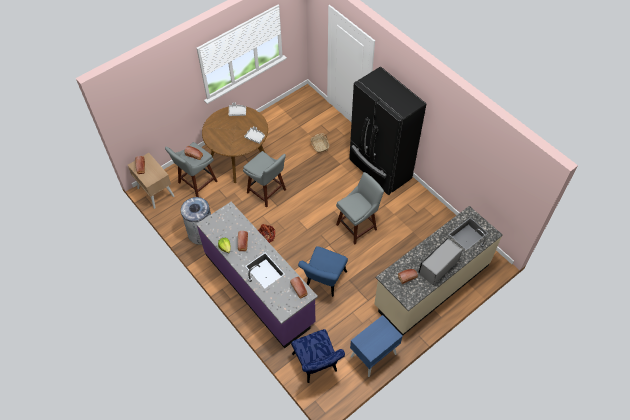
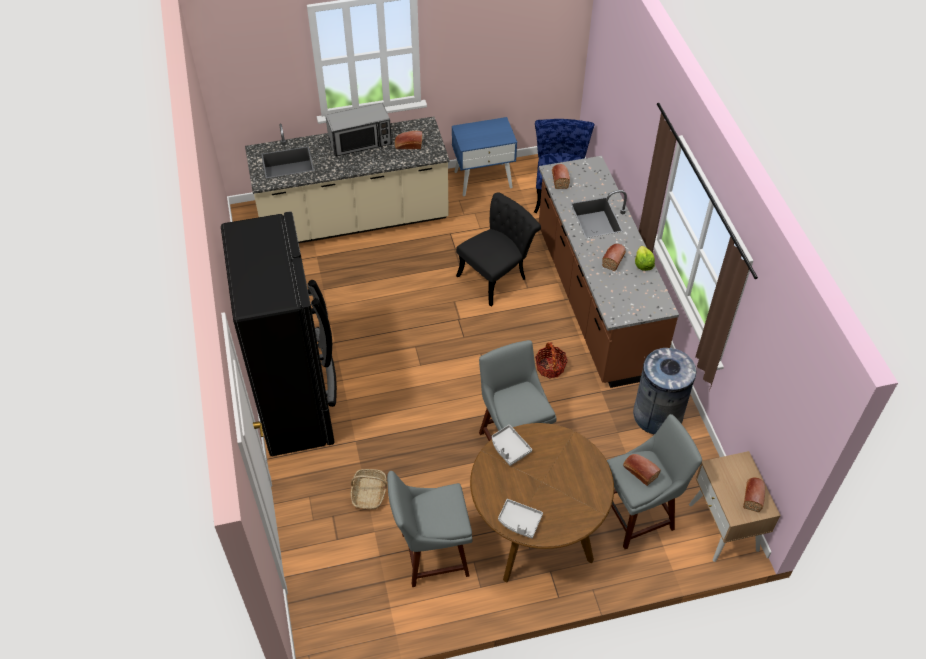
camera: 155 degrees left, 5 degrees down
purple counter [196,202,318,348] -> brown counter [539,156,679,388]
blue chair [298,246,348,297] -> black chair [456,192,541,306]
grey stool [336,172,384,244] -> grey stool moved to [387,471,473,587]

